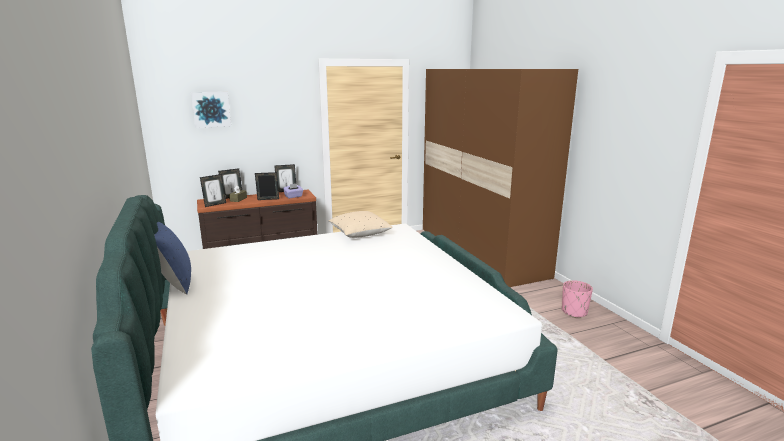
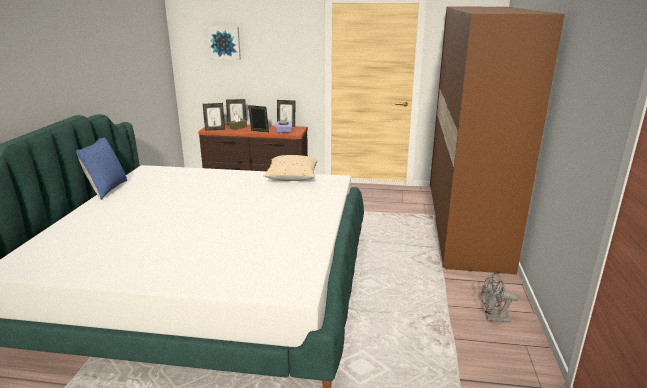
camera: 30 degrees right, 5 degrees up
pink planter [562,280,593,318] -> grey fan [481,273,519,322]

